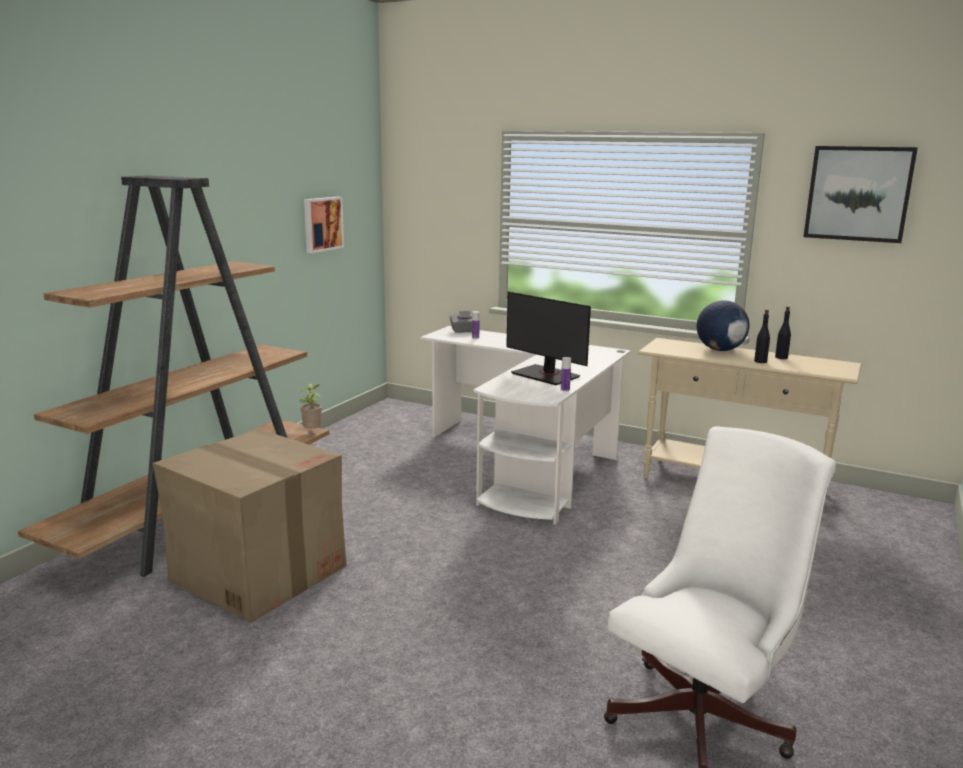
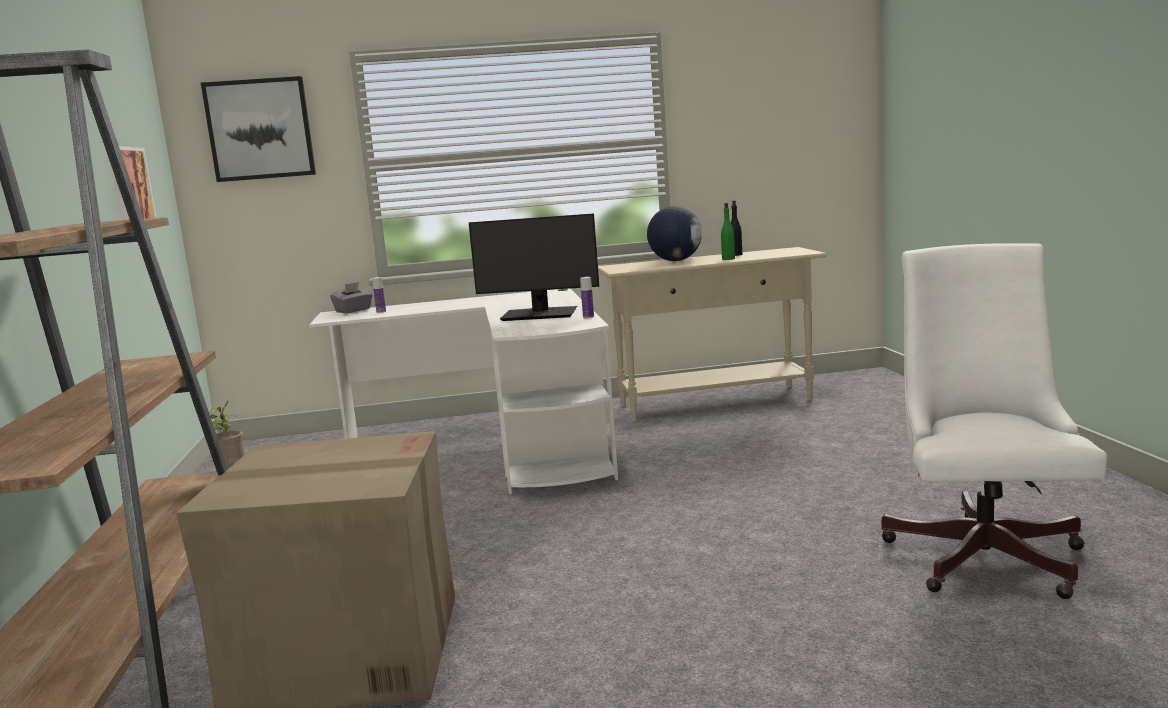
camera: 35 degrees left, 5 degrees down
black bottle [754,310,770,363] -> green bottle [721,203,735,260]
picture [803,146,918,243] -> picture moved to [201,76,316,182]

